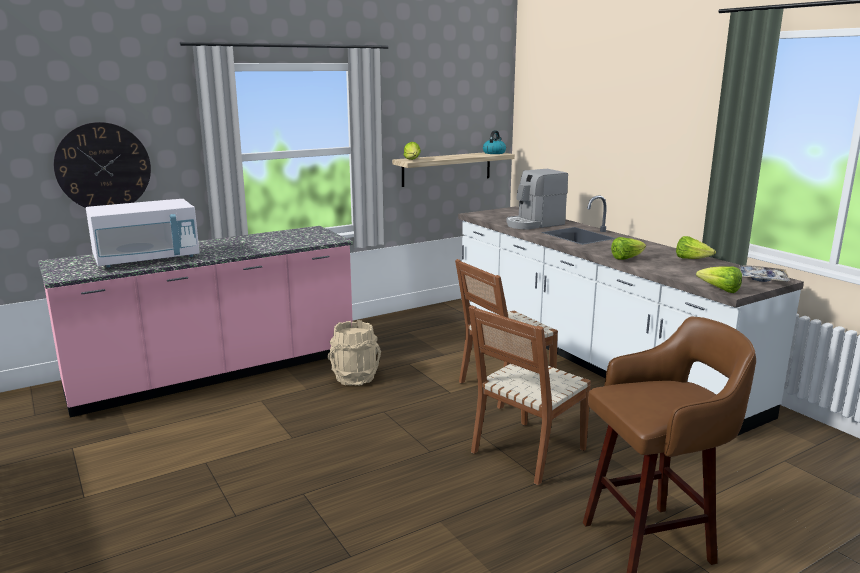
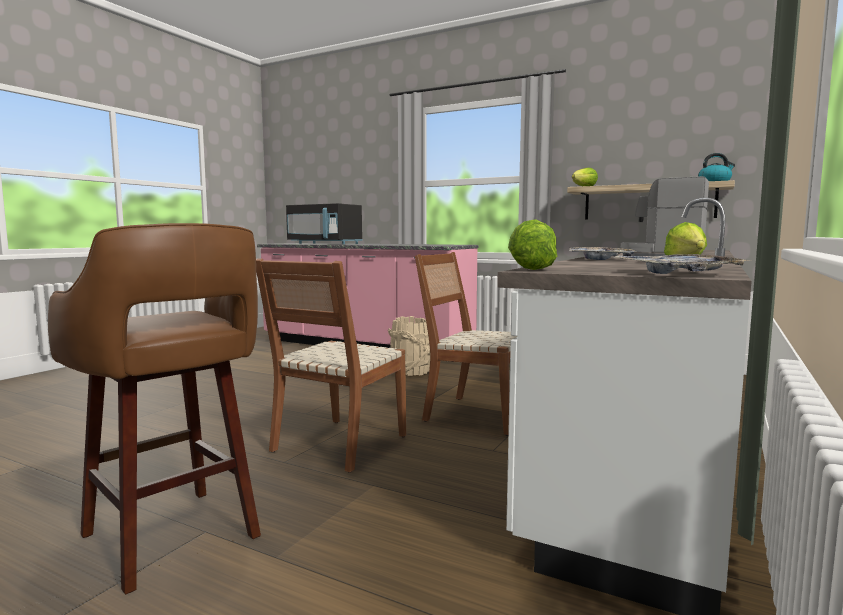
camera: 60 degrees right, 10 degrees down
wall clock [54,122,151,208] -> none
white microwave [86,199,200,268] -> black microwave [286,203,363,244]
chair [469,305,591,485] -> chair turned 75 degrees counterclockwise [256,259,406,473]
lettuce [611,237,646,260] -> tray [569,247,637,260]

